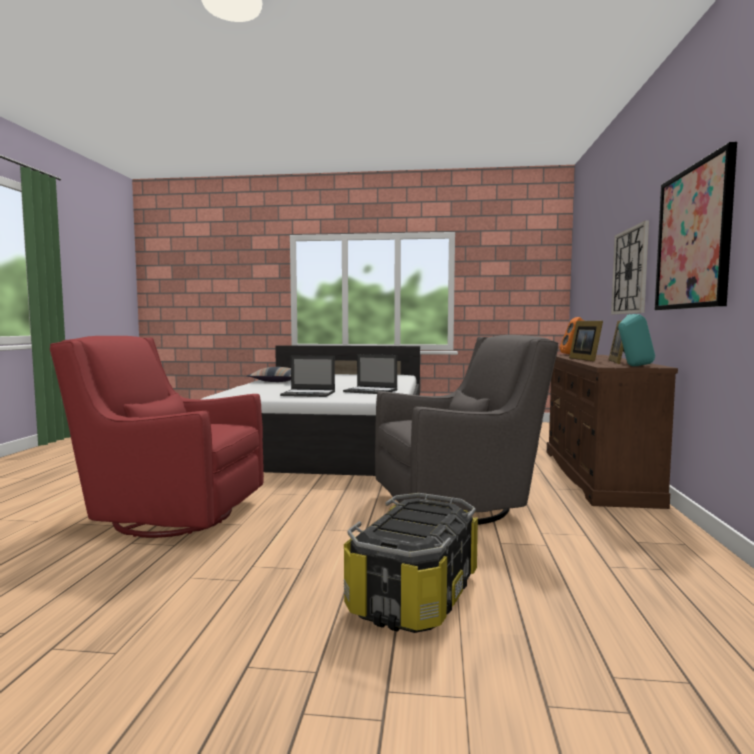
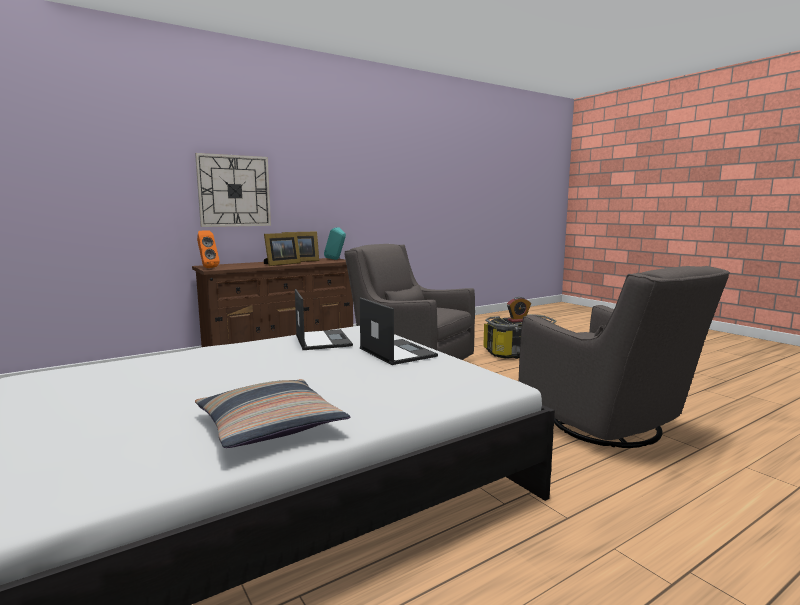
camera: 130 degrees left, 5 degrees up
red armchair [50,336,264,538] -> grey armchair [519,266,730,448]
picture [655,142,737,310] -> none
none -> alarm clock [507,297,531,322]

